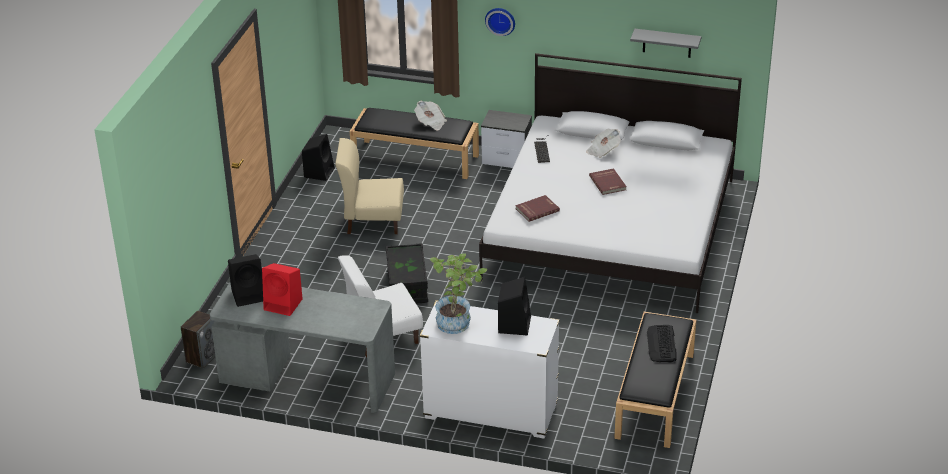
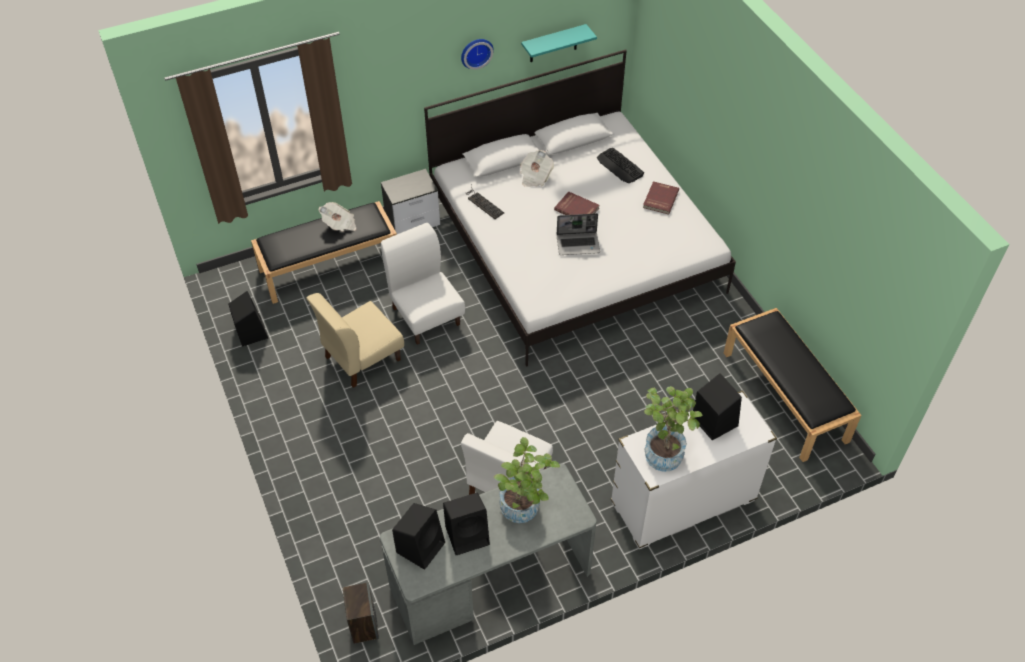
camera: 40 degrees left, 15 degrees up
red speaker [262,263,303,316] -> black speaker [443,493,490,555]
black storage box [386,243,428,304] -> none
wall clock [485,8,515,36] -> wall clock moved to [461,39,494,70]
red book [515,195,560,222] -> red book moved to [643,181,679,215]
grey shelf [630,29,702,58] -> turquoise shelf [521,24,597,62]
keyboard [647,325,676,362] -> keyboard moved to [597,148,644,183]
none -> white chair [381,223,465,345]
none -> potted plant [494,437,560,523]
none -> laptop [557,213,600,255]

